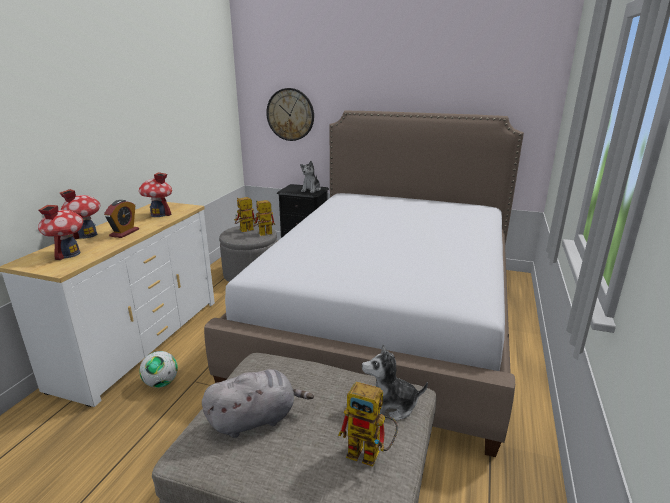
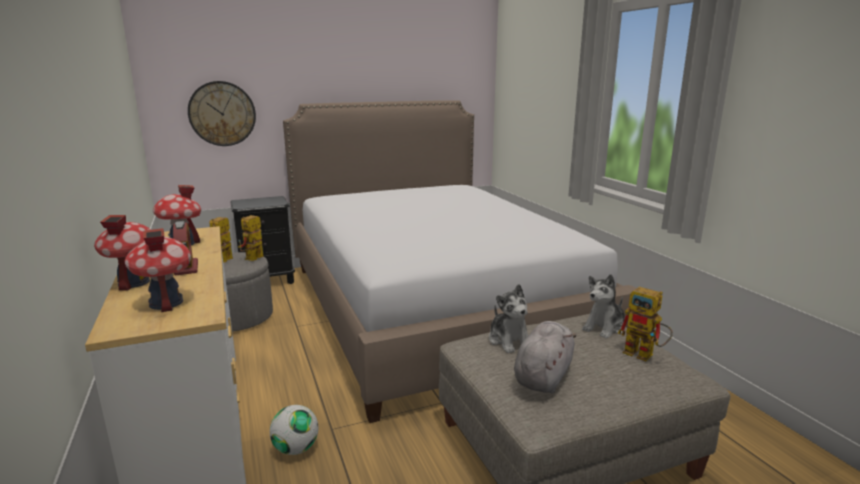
camera: 40 degrees left, 5 degrees down
plush toy [300,161,321,193] -> plush toy moved to [489,284,528,353]
toy robot [338,382,398,467] -> toy robot turned 60 degrees clockwise [618,287,673,361]

